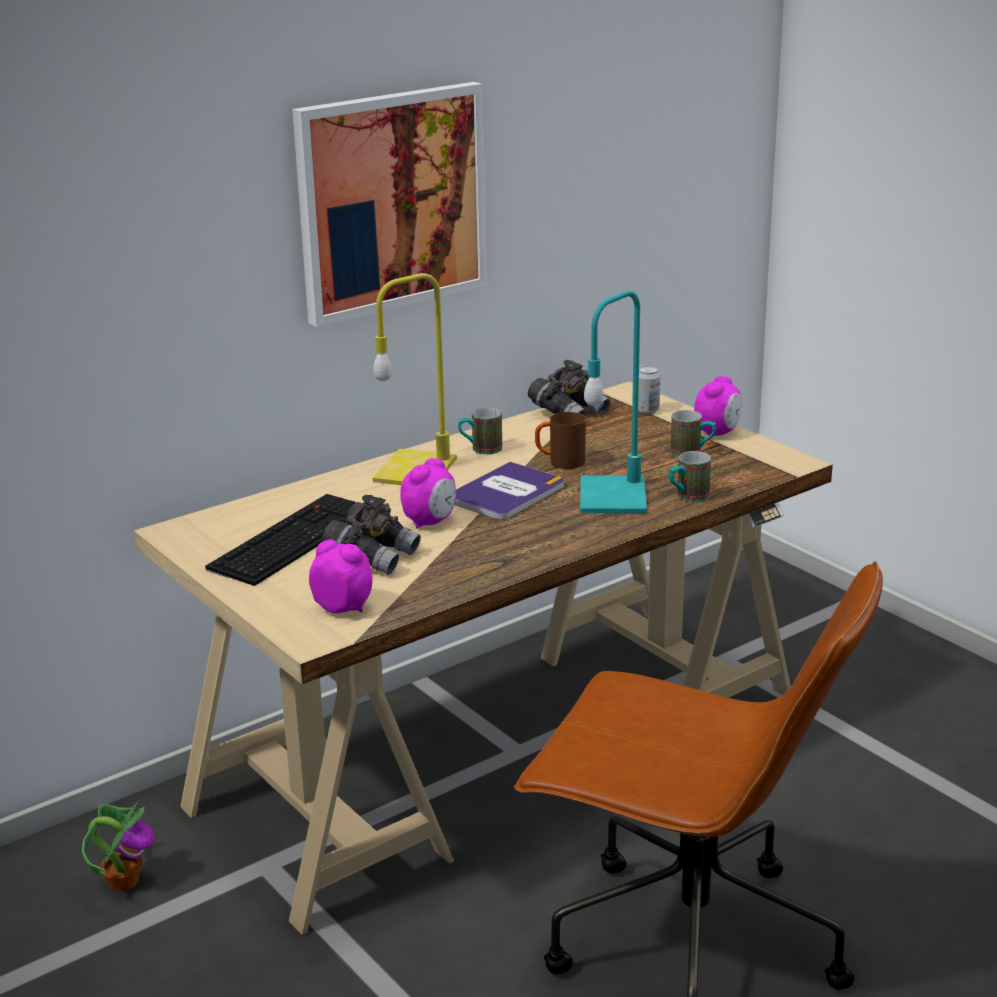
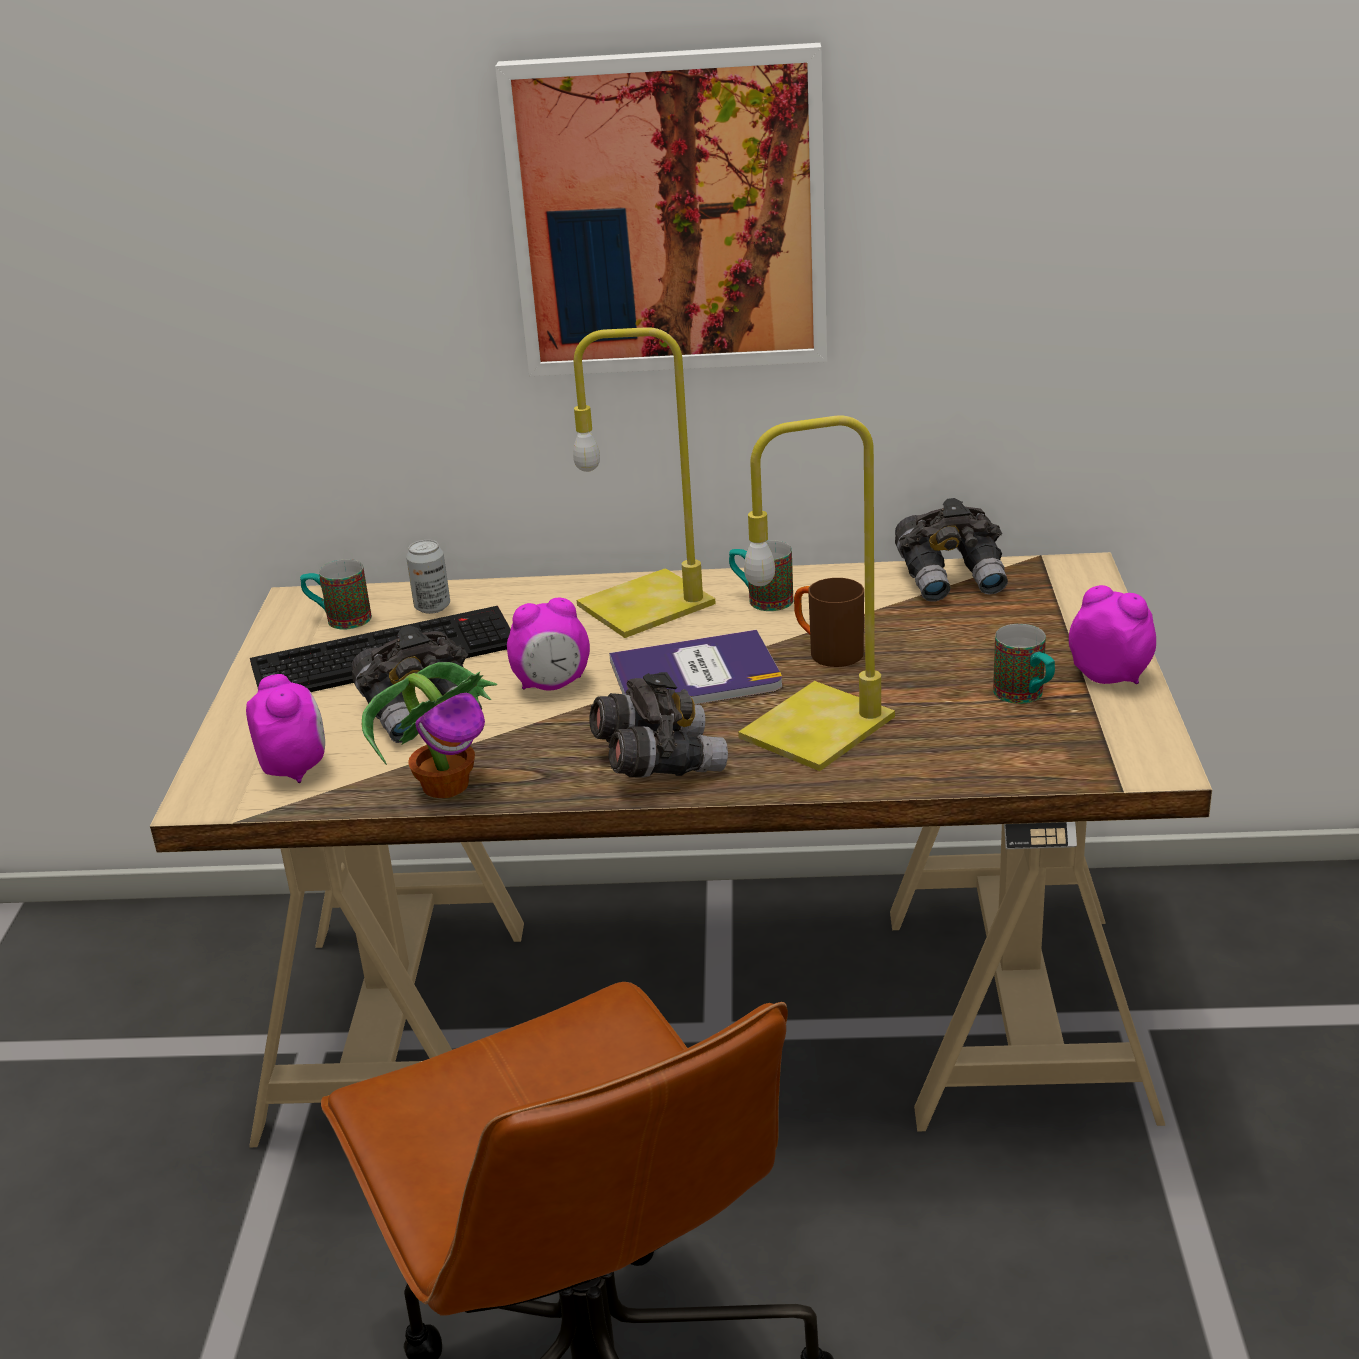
camera: 40 degrees right, 5 degrees up
potted plant [82,803,155,891] -> potted plant moved to [362,662,498,798]
turquoise table lamp [580,290,647,513] -> yellow table lamp [738,415,895,771]
can [638,366,660,414] -> can moved to [406,540,450,614]
mug [669,451,711,502] -> mug moved to [300,559,372,629]
alarm clock [694,376,742,436] -> alarm clock turned 120 degrees counterclockwise [1069,585,1156,684]
none -> grey binoculars [589,672,728,777]

